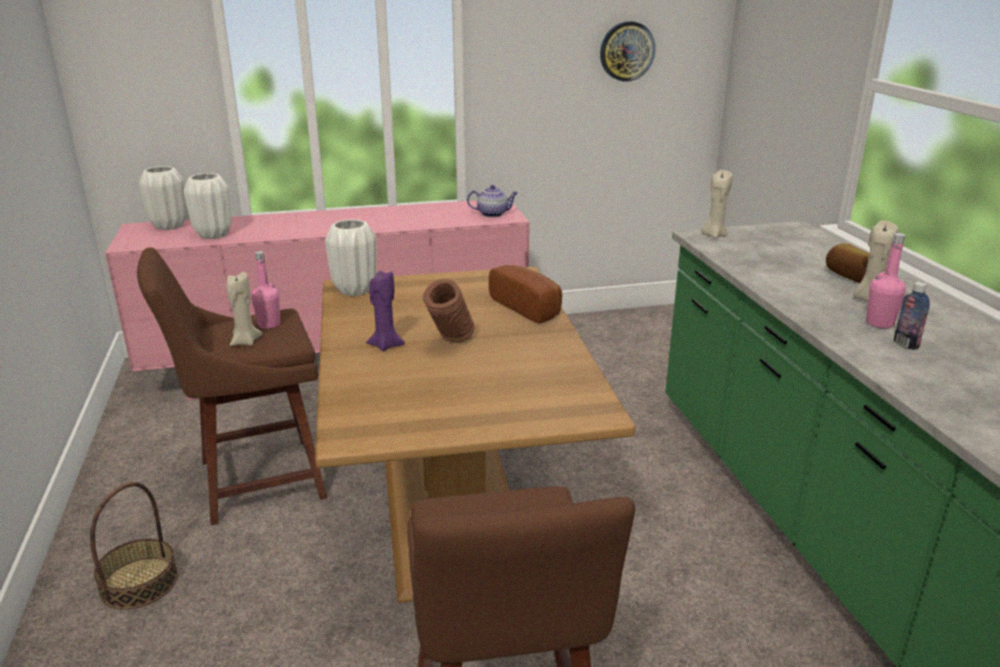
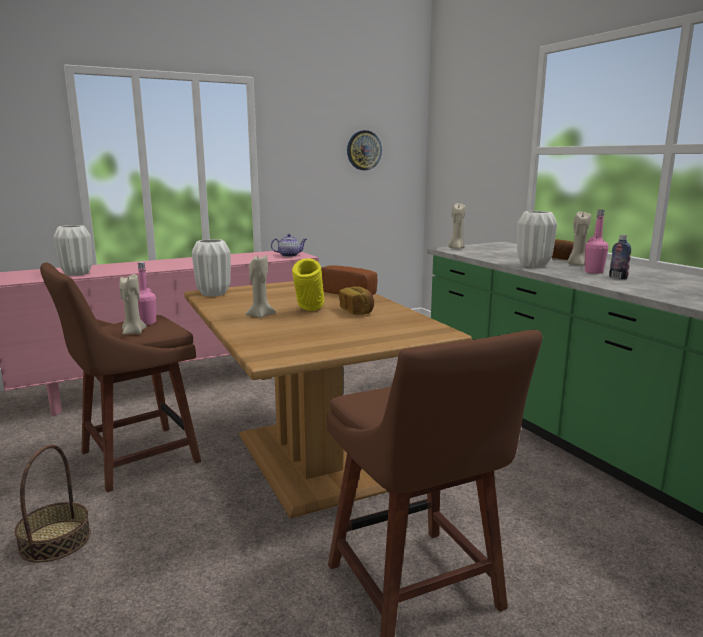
camera: 15 degrees left, 10 degrees down
white vase [139,166,187,230] -> white vase moved to [517,211,557,267]
purple candle [366,270,405,351] -> beige candle [246,255,276,318]
brown vase [423,279,474,343] -> yellow vase [292,258,324,311]
none -> bread [339,286,374,315]

